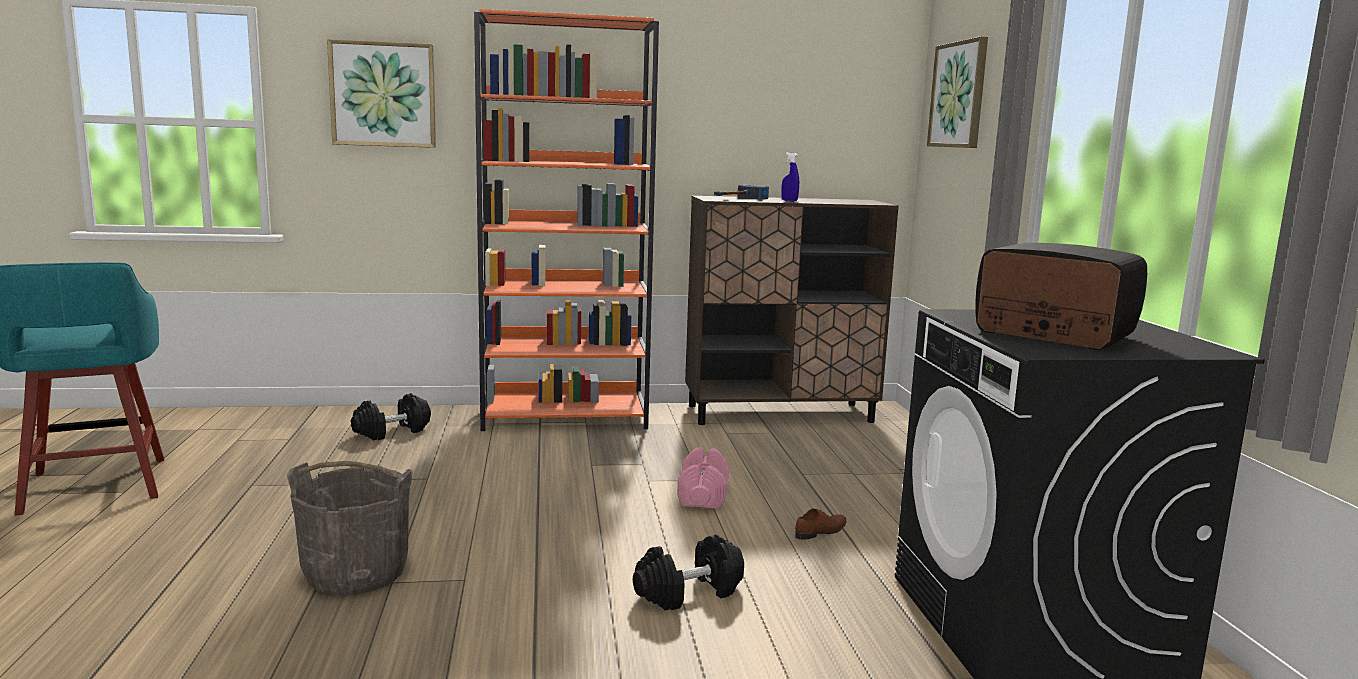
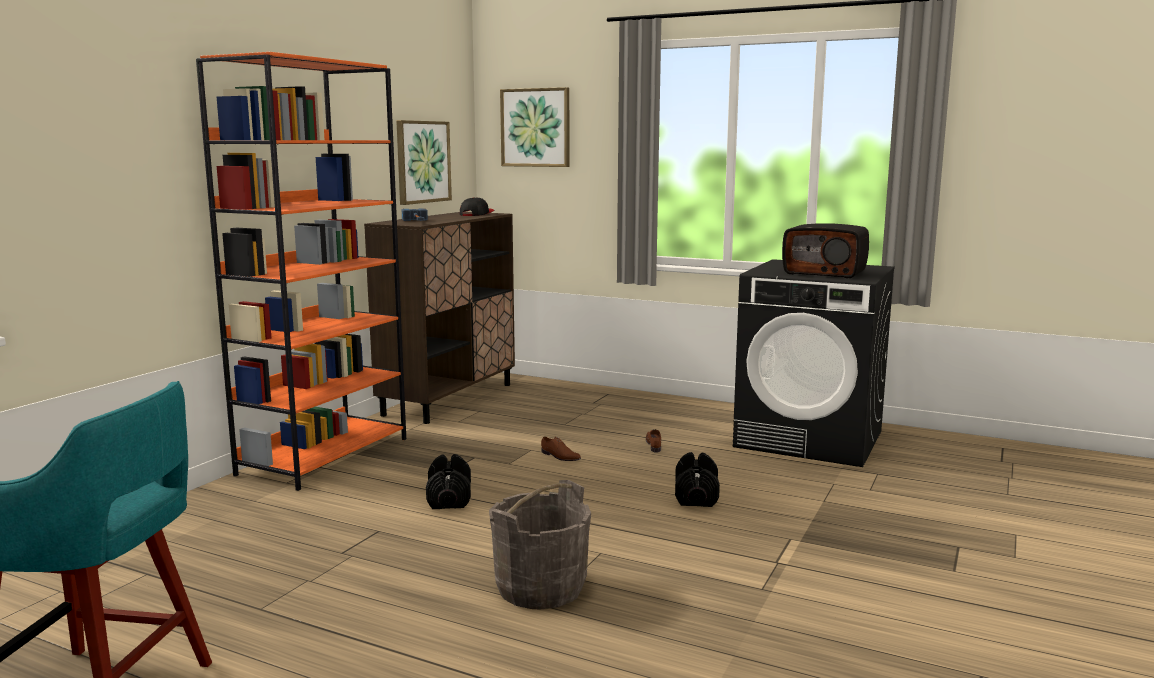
camera: 55 degrees left, 0 degrees up
picture [327,39,436,148] -> picture moved to [396,120,452,205]
black dumbbell [351,393,431,440] -> black dumbbell moved to [426,454,471,509]
pink dumbbell [677,447,729,509] -> brown shoe [541,437,581,461]
blue spray bottle [781,152,799,202] -> none
radio [975,243,1147,350] -> radio turned 135 degrees counterclockwise [782,223,869,278]
none -> cap [460,197,494,216]

